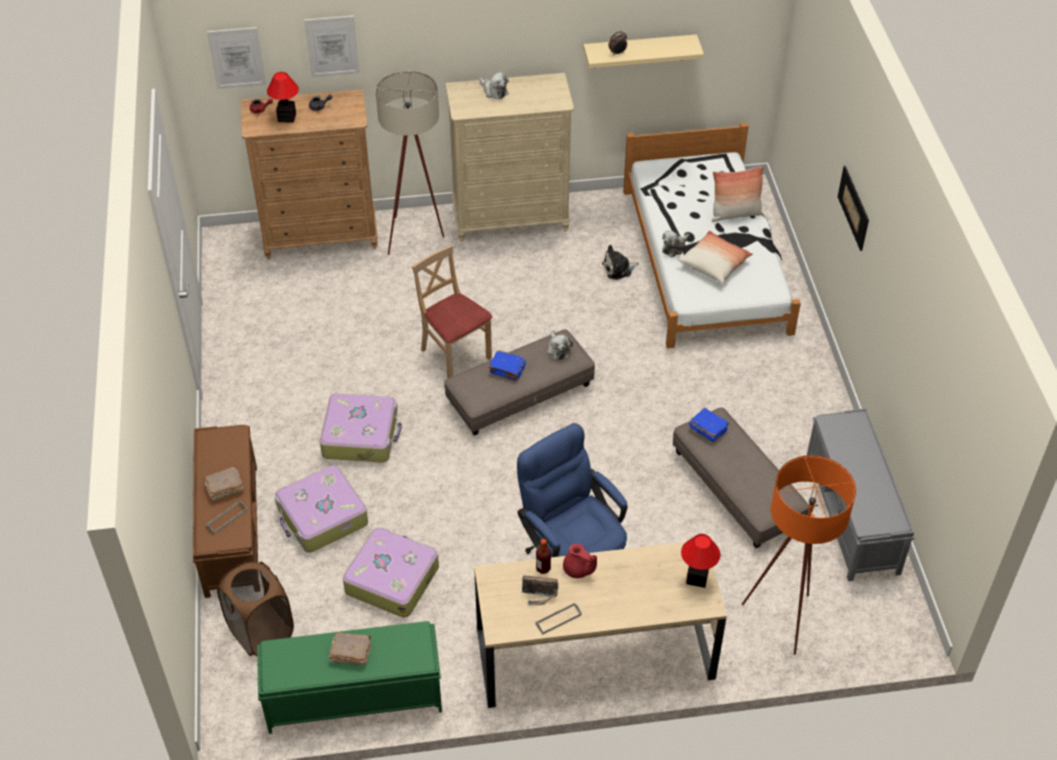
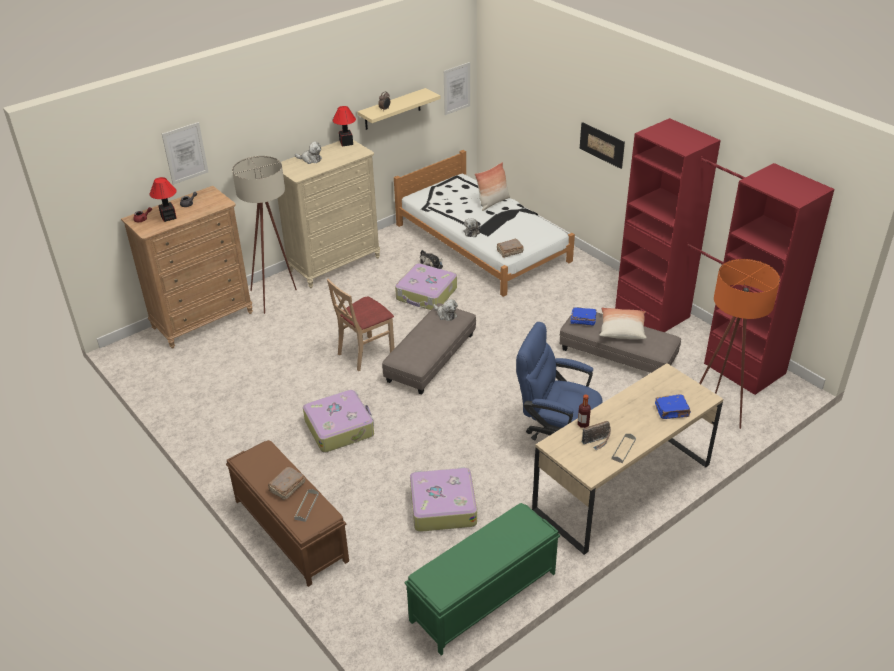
camera: 30 degrees left, 10 degrees down
picture [207,27,266,89] -> picture moved to [444,62,470,115]
brown laundry basket [217,560,294,656] -> none
suitcase [275,465,368,553] -> suitcase moved to [395,264,457,310]
brown book [329,632,371,665] -> brown book moved to [497,239,524,258]
beige chair [412,245,493,378] -> beige chair turned 60 degrees counterclockwise [327,279,395,371]
blue book [488,350,526,381] -> blue book moved to [655,394,691,419]
red teapot [563,543,597,578] -> none
pillow [677,231,753,284] -> pillow moved to [599,307,647,339]
table lamp [681,534,720,588] -> table lamp moved to [333,106,356,147]
grey bench [807,408,915,581] -> red wardrobe [615,118,835,395]

